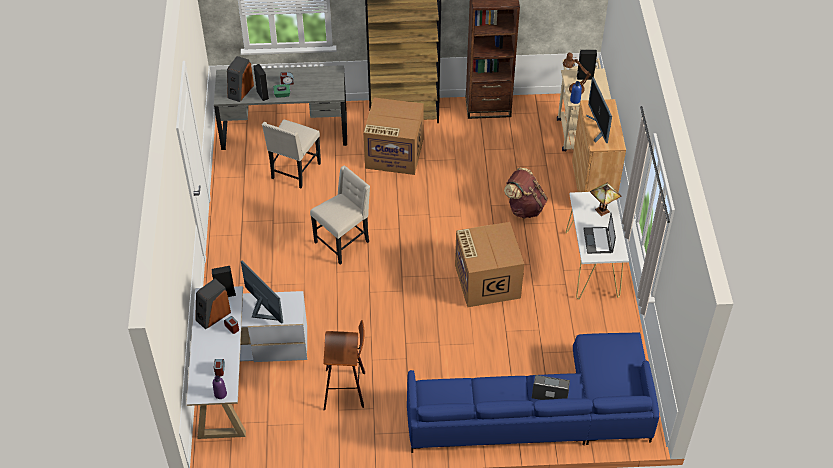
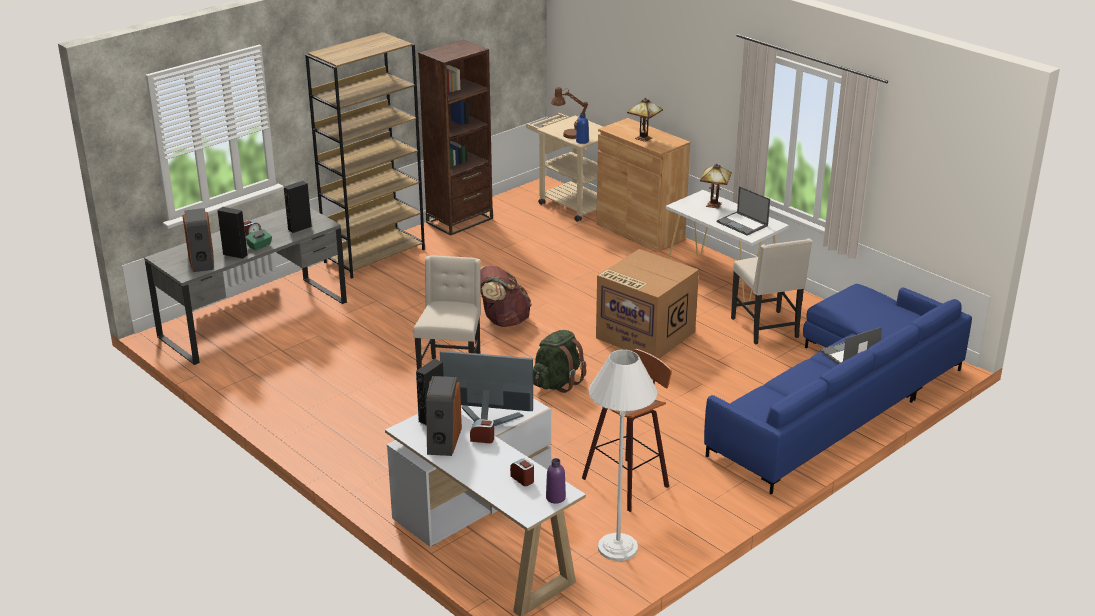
camera: 40 degrees left, 20 degrees down
beige chair [262,120,321,188] -> beige chair moved to [731,238,812,344]
cardboard box [364,97,424,175] -> none
brown backpack [504,168,548,219] -> brown backpack moved to [480,265,532,327]
black speaker [577,50,597,80] -> black speaker moved to [284,181,312,233]
monitor [586,77,612,143] -> table lamp [627,98,663,142]
none -> green backpack [533,330,586,393]
none -> white floor lamp [588,349,657,561]

